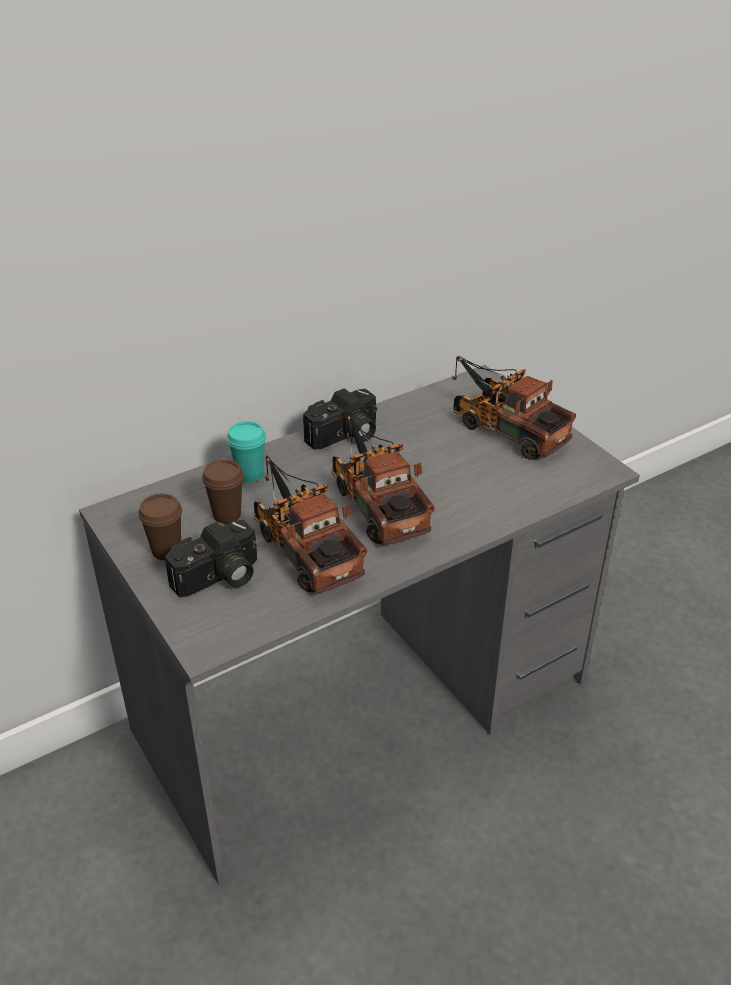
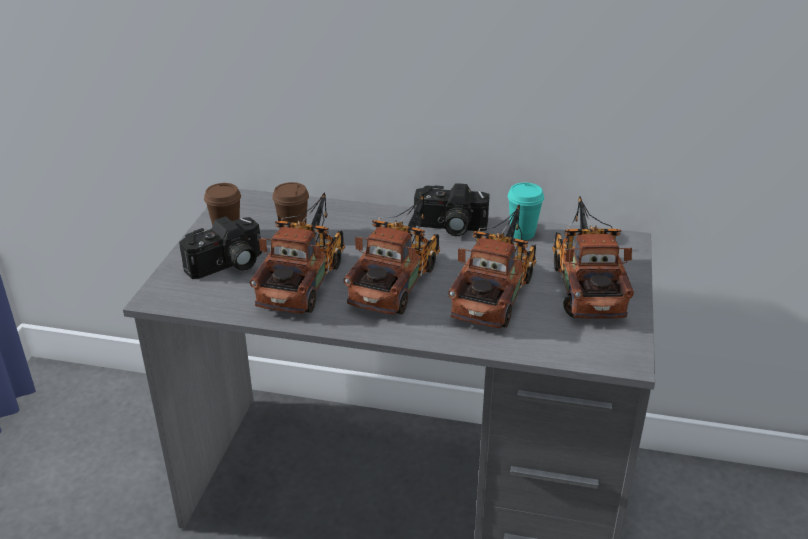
camera: 45 degrees right, 5 degrees down
camera [165,520,257,597] -> camera turned 45 degrees counterclockwise [179,216,262,279]
turquoise cup [227,421,266,483] -> turquoise cup moved to [508,182,544,240]
none -> toy truck [448,205,536,328]

